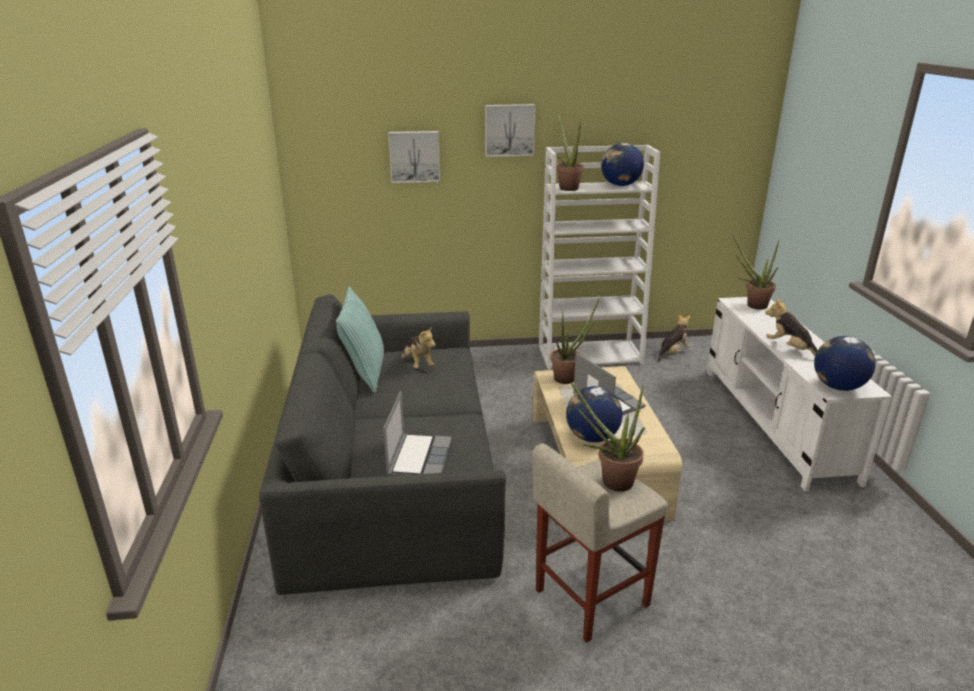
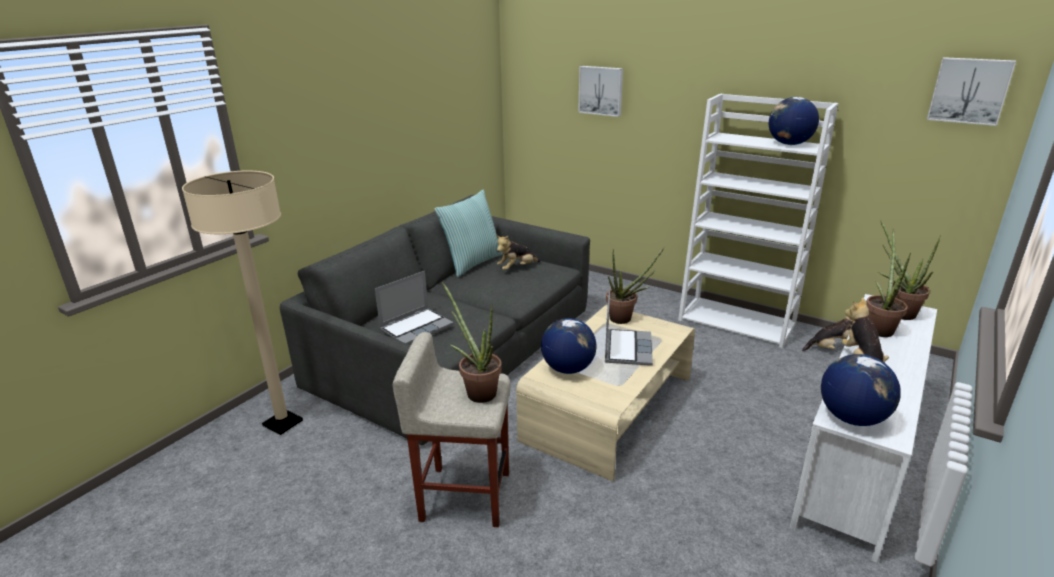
camera: 40 degrees right, 0 degrees up
plush toy [401,326,436,368] -> plush toy turned 45 degrees clockwise [496,235,540,270]
picture [485,104,536,157] -> picture moved to [927,57,1016,126]
potted plant [556,112,584,191] -> potted plant moved to [866,229,911,337]
none -> beige floor lamp [182,171,303,435]

